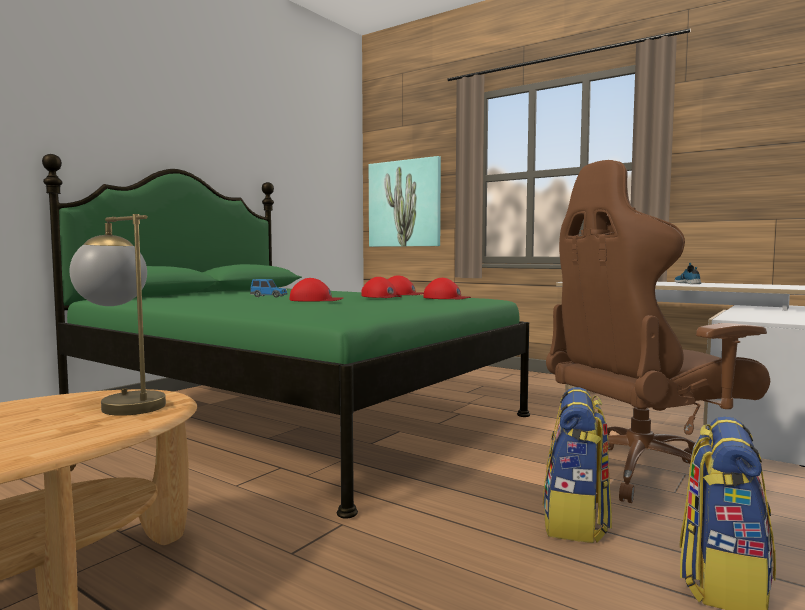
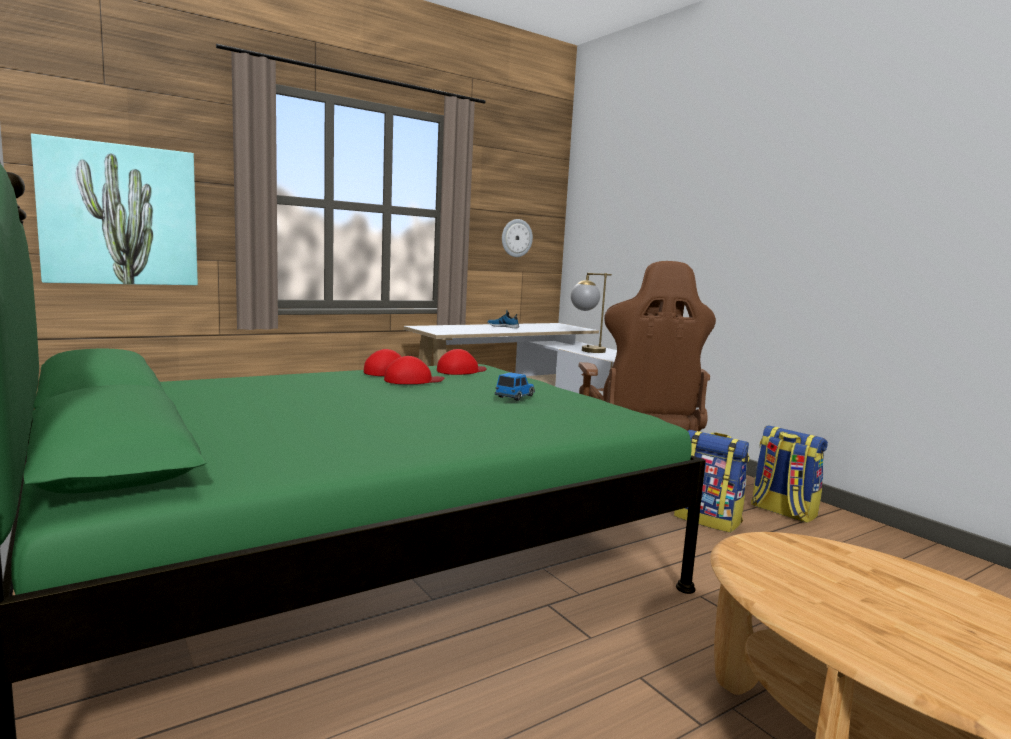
camera: 70 degrees left, 5 degrees up
table lamp [70,214,166,416] -> table lamp moved to [571,273,612,353]
toy car [250,279,288,298] -> toy car moved to [495,372,535,401]
red cap [289,278,343,302] -> none
none -> wall clock [502,219,533,257]

